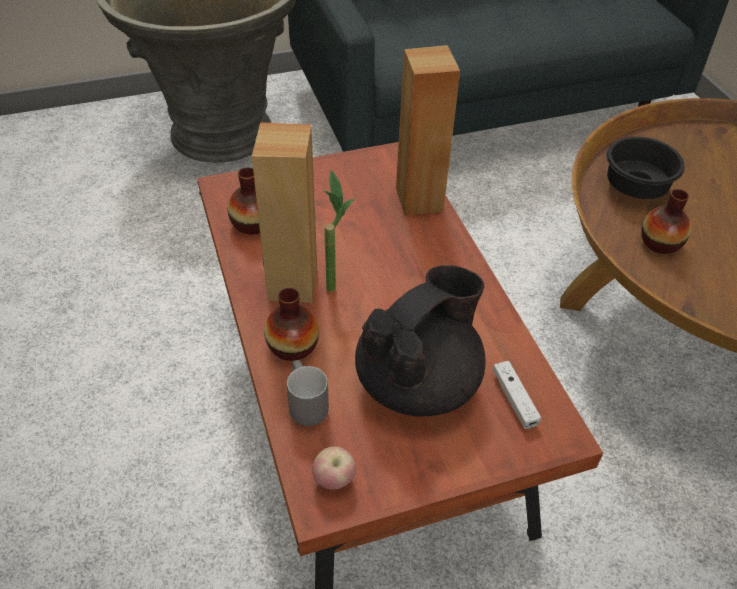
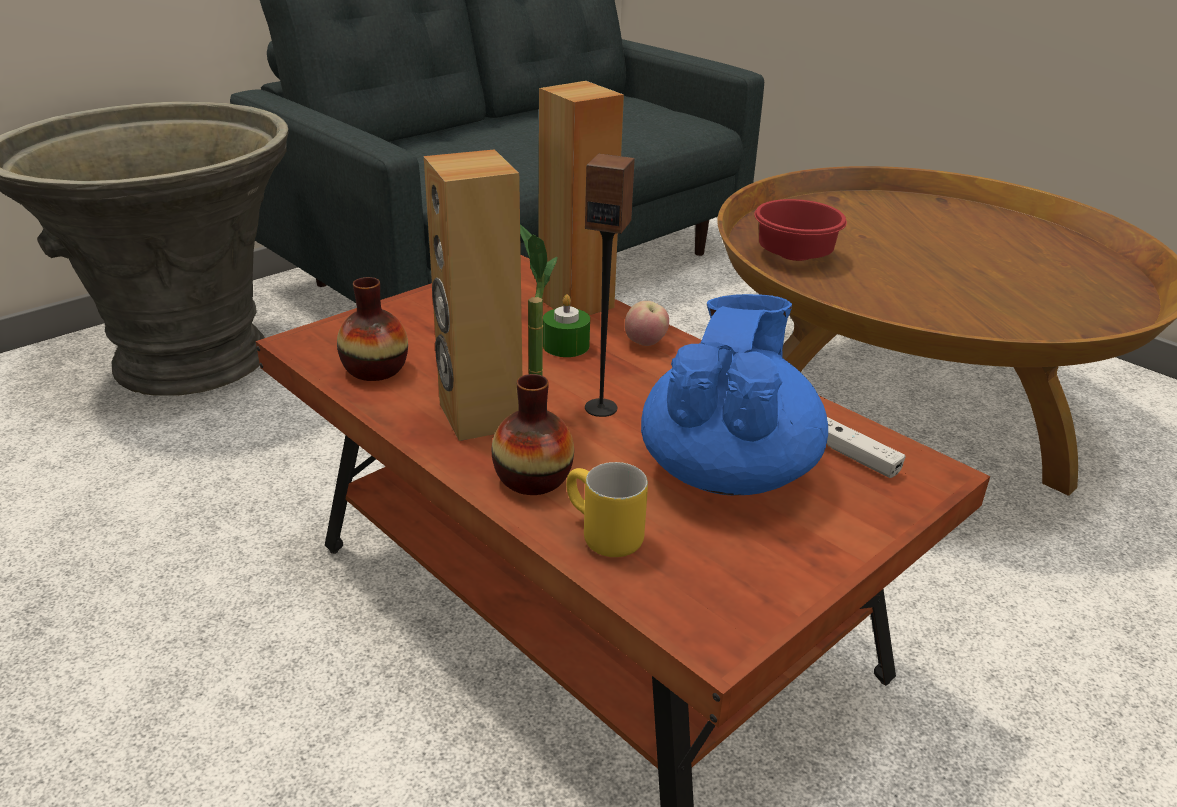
camera: 25 degrees left, 15 degrees down
grey mug [287,360,329,426] -> yellow mug [566,462,648,557]
apple [312,447,356,490] -> apple moved to [625,301,669,346]
black teapot [355,265,486,416] -> blue teapot [641,294,828,495]
black bowl [606,137,685,199] -> red bowl [754,199,847,261]
vase [641,189,691,254] -> none
none -> green candle [543,294,590,357]
none -> speaker [585,154,635,417]

